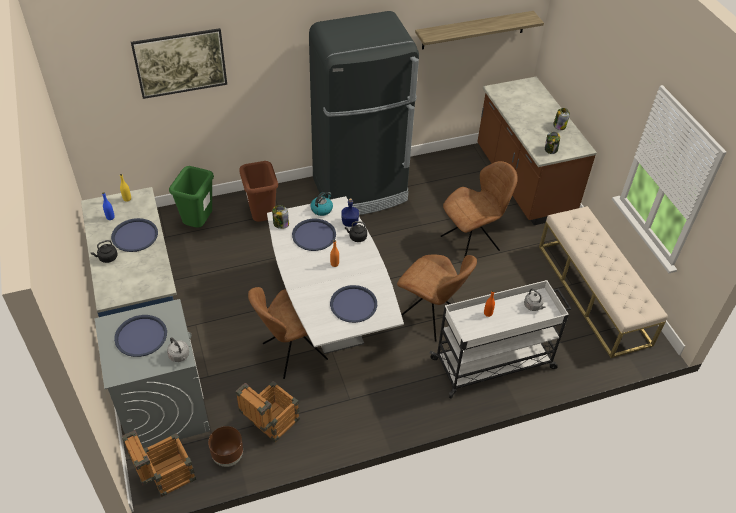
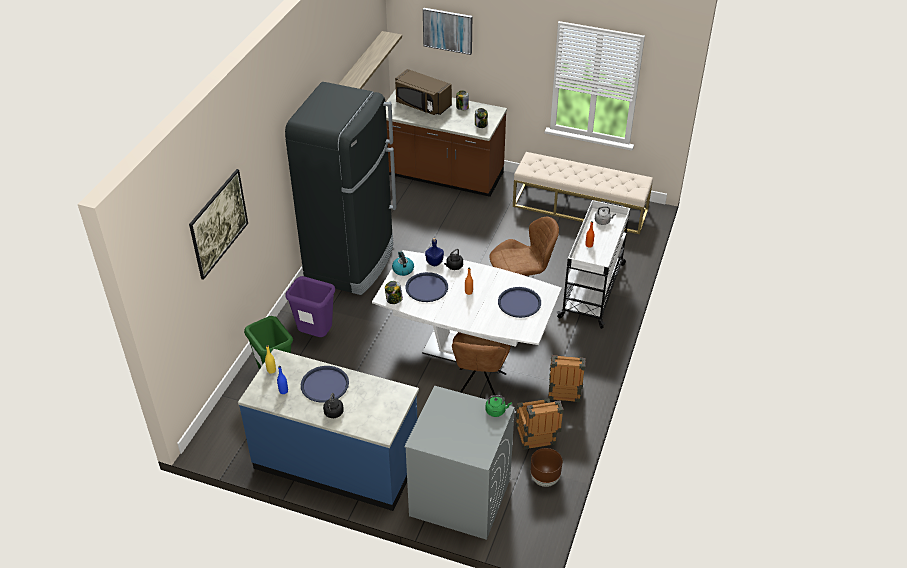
camera: 50 degrees left, 5 degrees down
blue tray [114,315,167,357] -> none
crate [122,430,196,497] -> crate moved to [548,355,586,402]
grey kettle [167,337,189,362] -> green kettle [485,395,512,417]
brown trash can [239,161,278,222] -> purple trash can [285,276,335,337]
brown chair [441,161,518,257] -> none
none -> brown microwave [395,69,452,115]
none -> picture [423,8,472,55]

